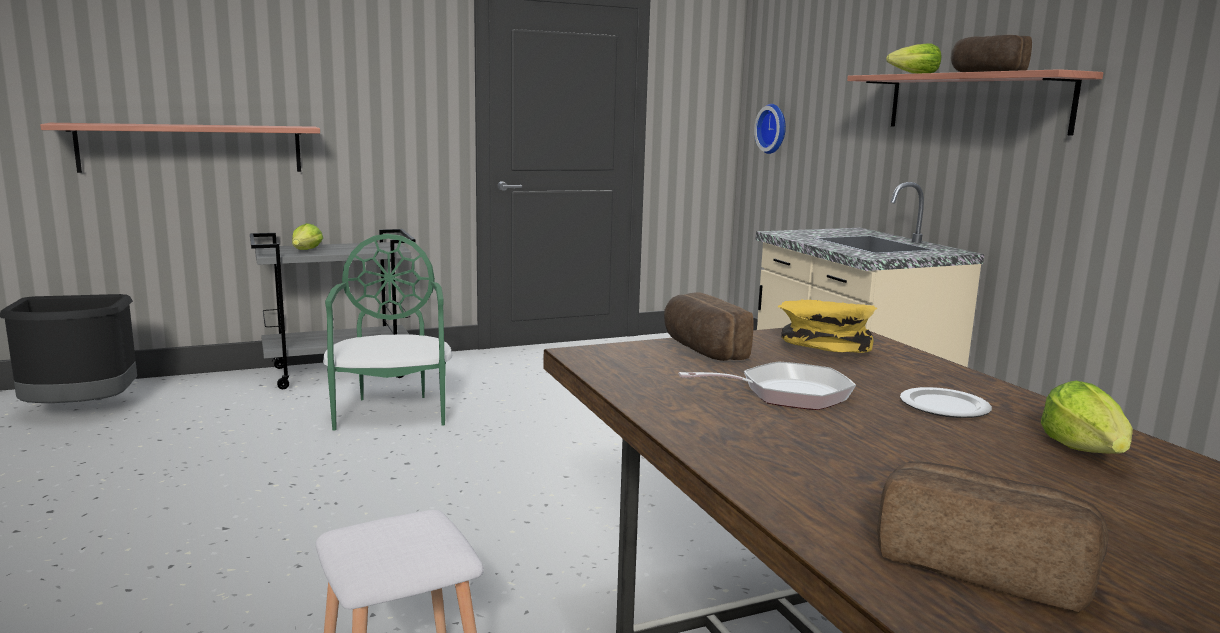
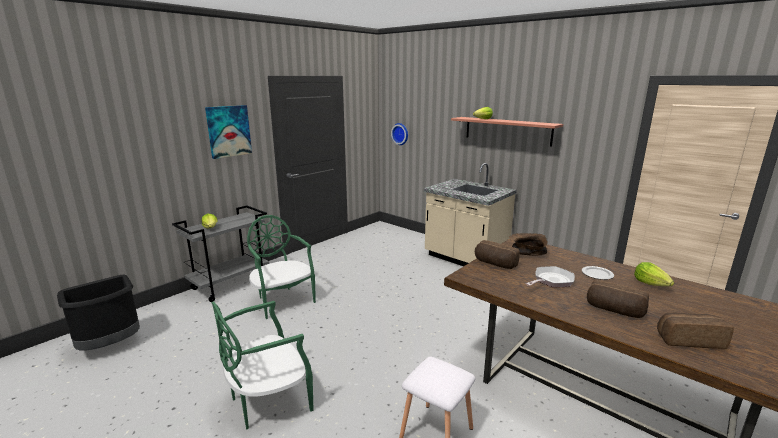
camera: 25 degrees left, 5 degrees up
shelf [40,123,320,173] -> none
yellow bowl [777,299,877,353] -> brown bowl [509,233,548,256]
bread [951,35,1032,72] -> bread moved to [587,280,649,318]
none -> picture [205,105,252,159]
none -> green chair [211,301,313,429]

